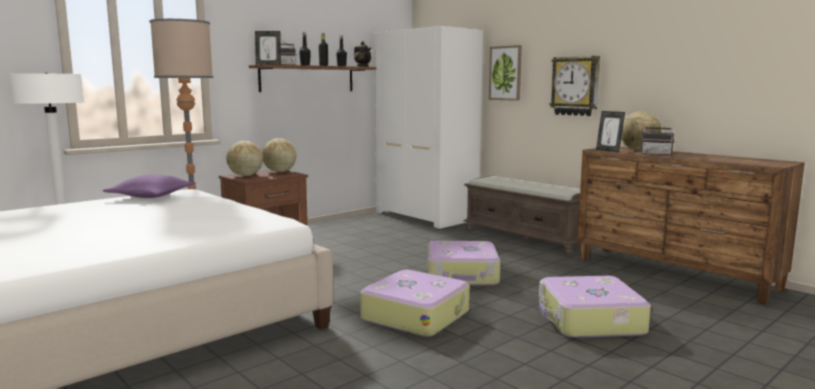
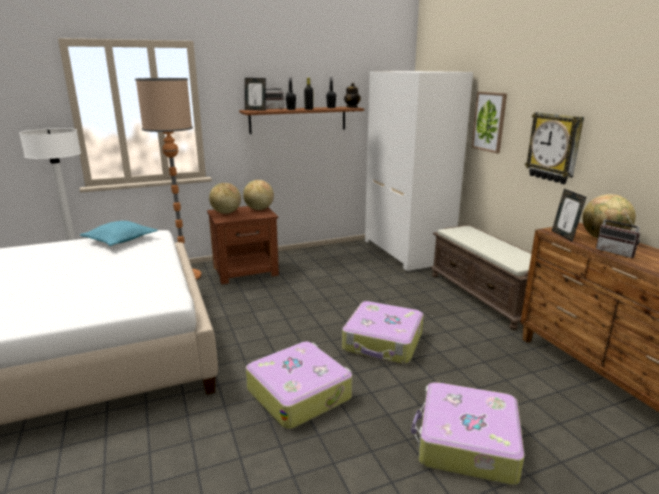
camera: 20 degrees right, 10 degrees up
purple pillow [103,174,196,198] -> turquoise pillow [80,221,158,246]

